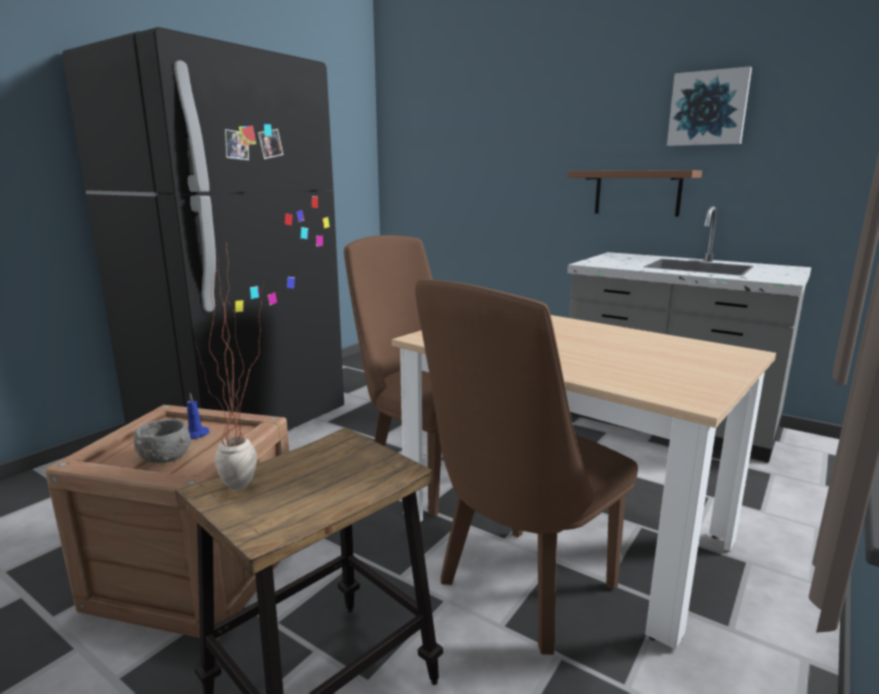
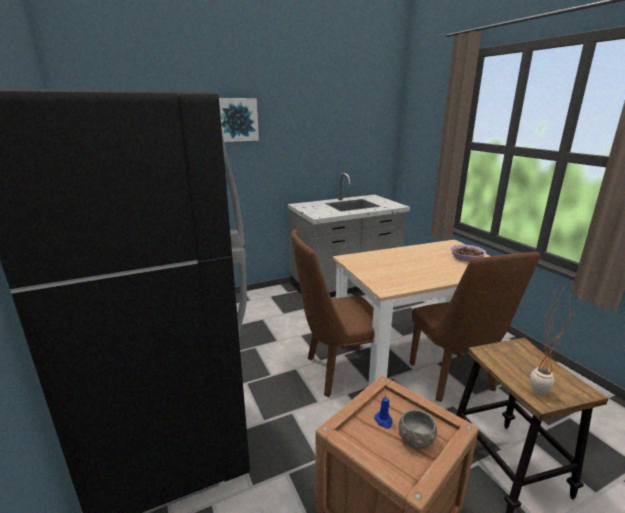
camera: 60 degrees left, 5 degrees up
brown shelf [567,170,702,217] -> none
picture [667,66,752,146] -> picture moved to [219,98,259,142]
none -> bowl [450,244,486,262]

